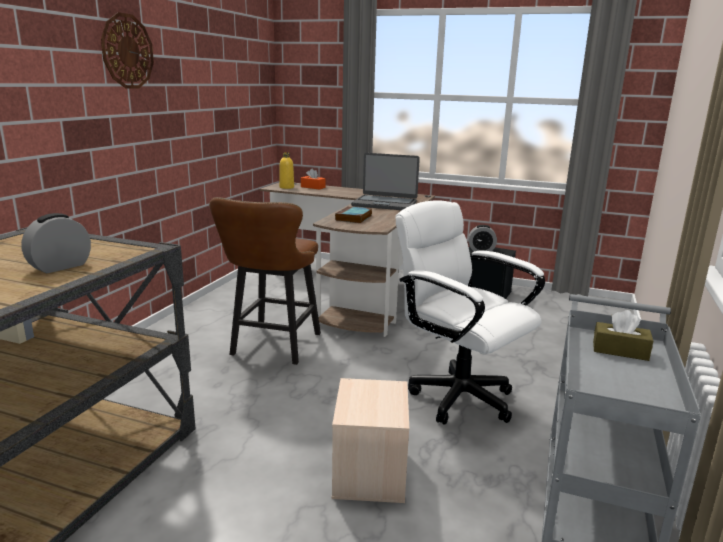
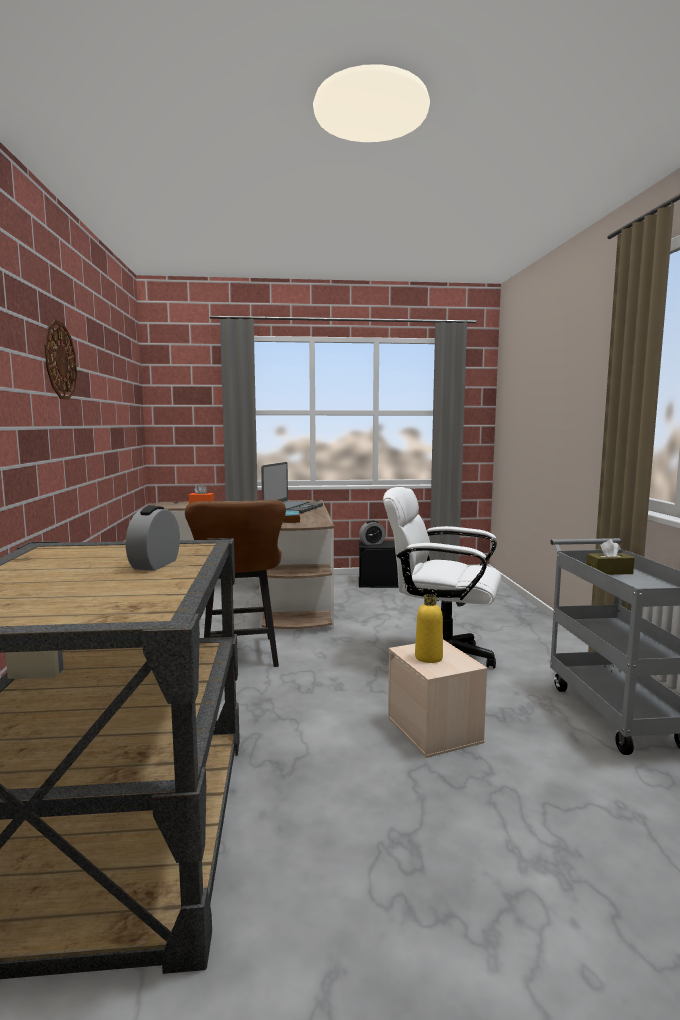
camera: 25 degrees left, 10 degrees down
yellow bottle [279,152,294,189] -> yellow bottle moved to [415,594,443,663]
laptop [351,153,420,210] -> laptop turned 60 degrees counterclockwise [261,462,323,514]

